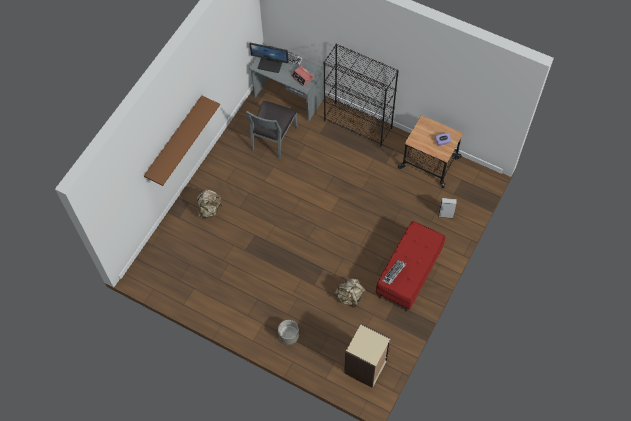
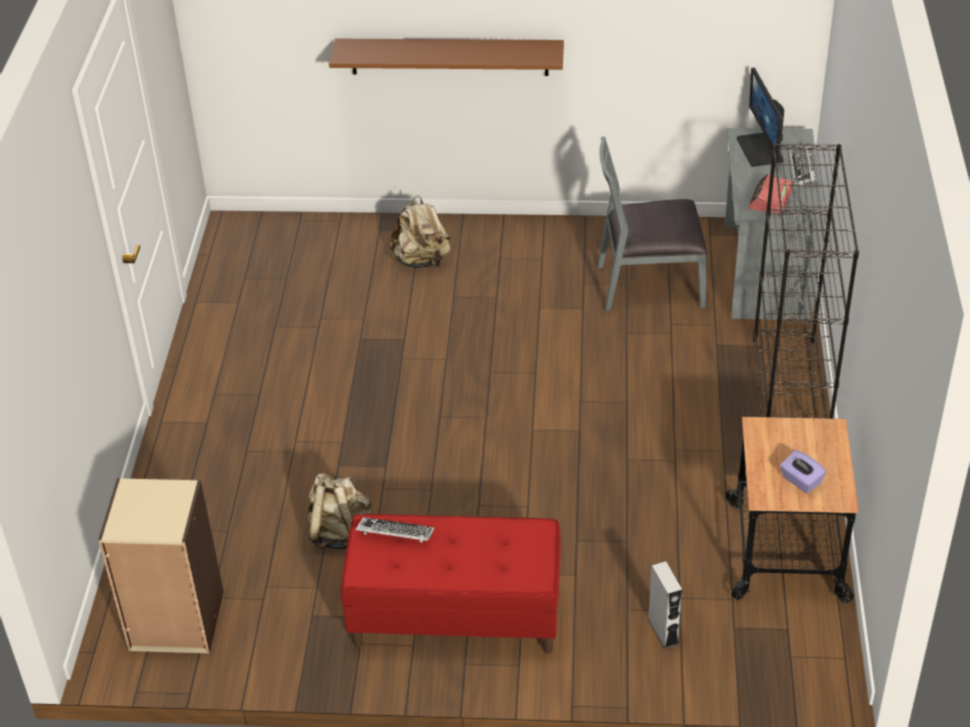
camera: 65 degrees right, 20 degrees down
grey planter [278,320,299,345] -> none

